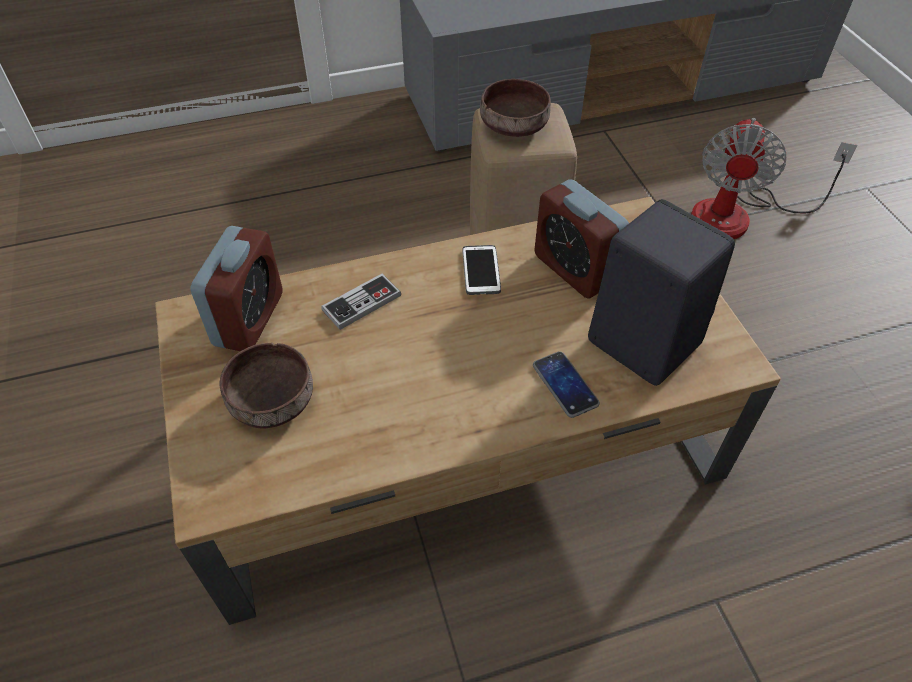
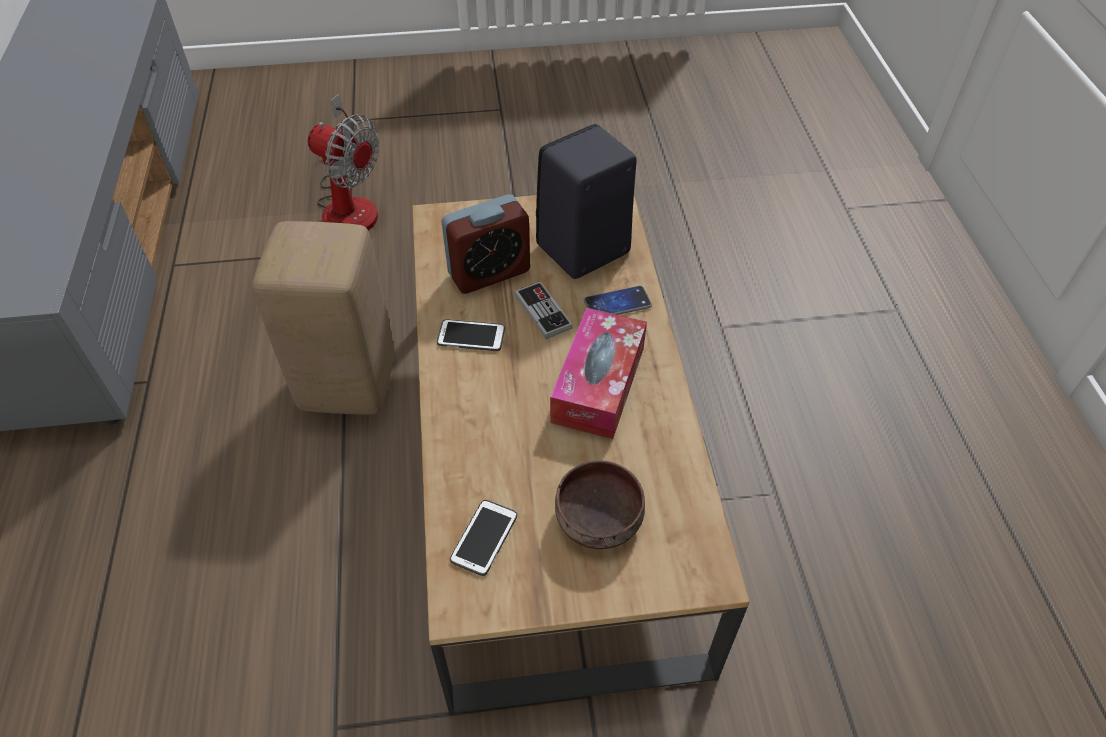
camera: 80 degrees left, 0 degrees up
alarm clock [190,226,282,351] -> phone [450,500,517,576]
game controller [321,273,401,330] -> game controller moved to [514,281,573,339]
brown bowl [480,79,551,137] -> none
none -> tissue box [550,308,647,439]

